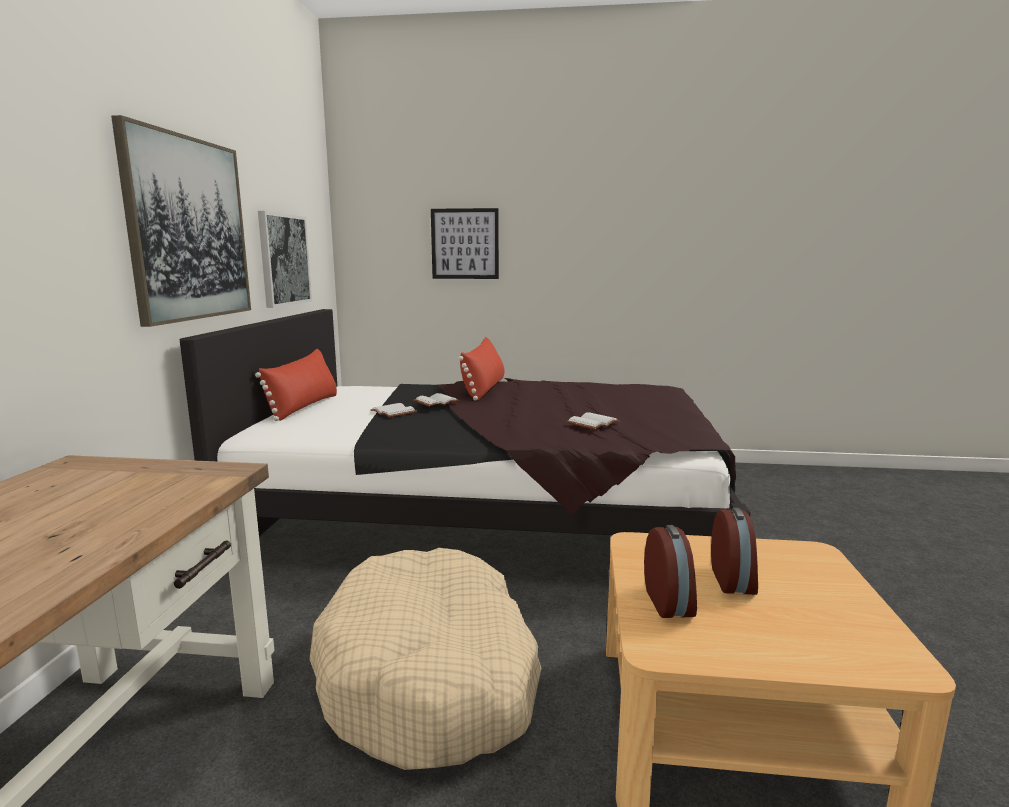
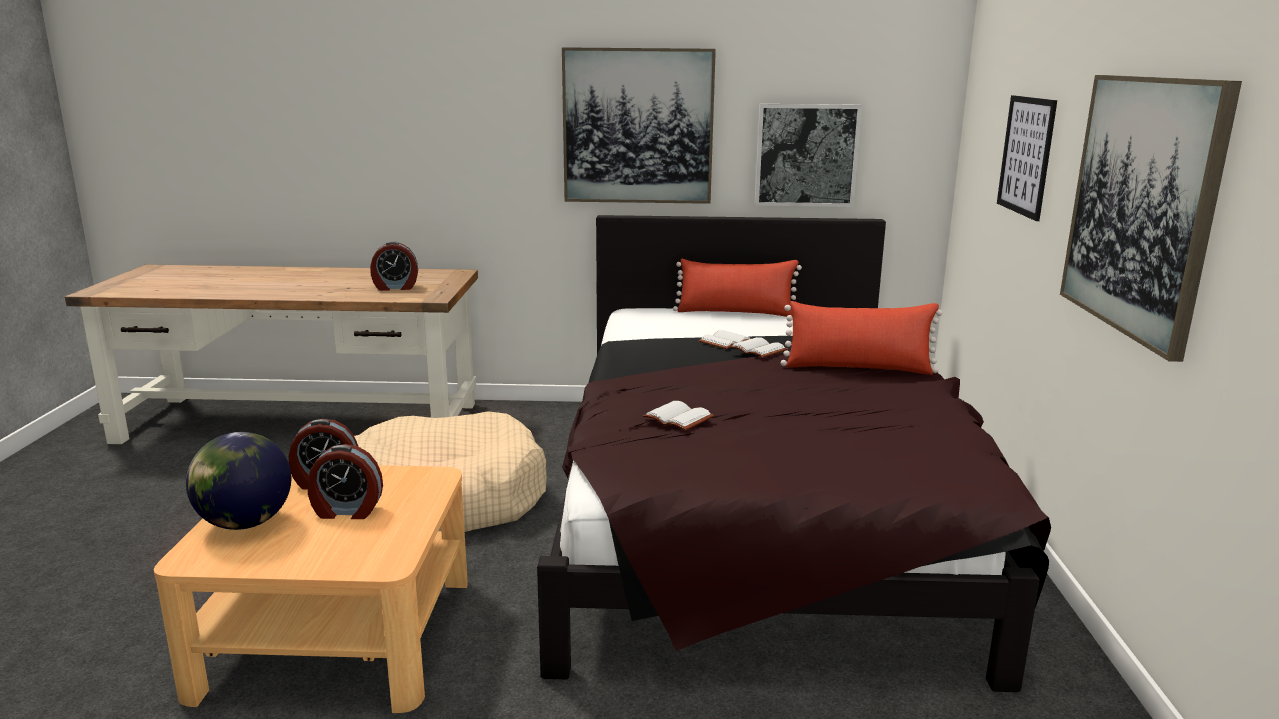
camera: 85 degrees right, 5 degrees up
none -> globe [186,432,291,530]
none -> alarm clock [370,241,418,291]
none -> picture [1060,75,1242,362]

